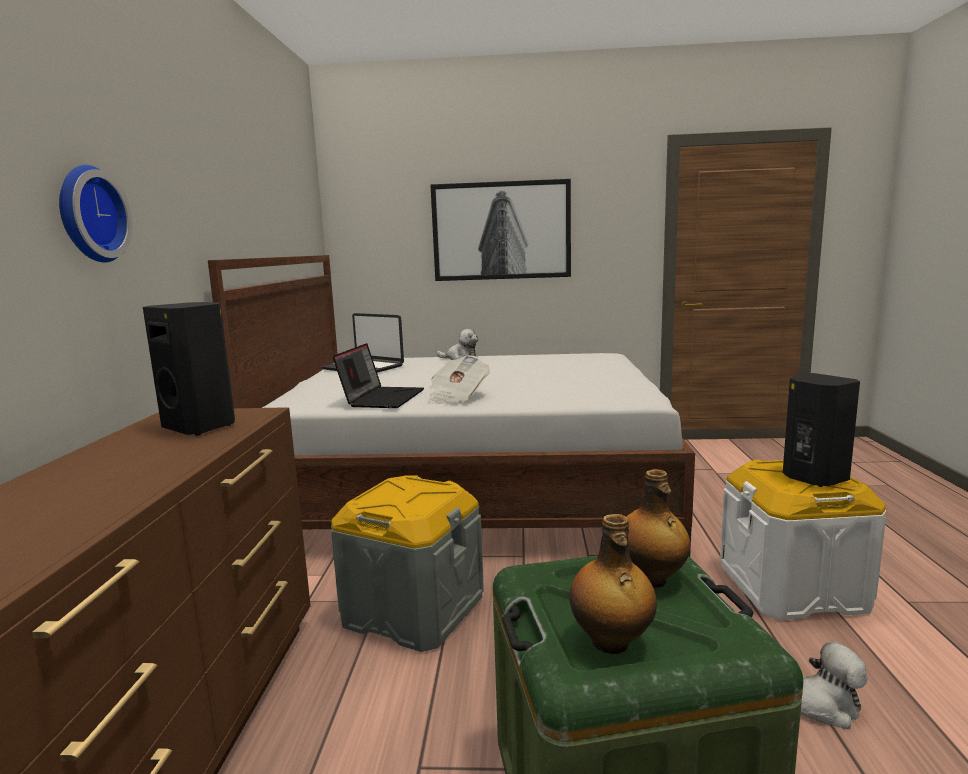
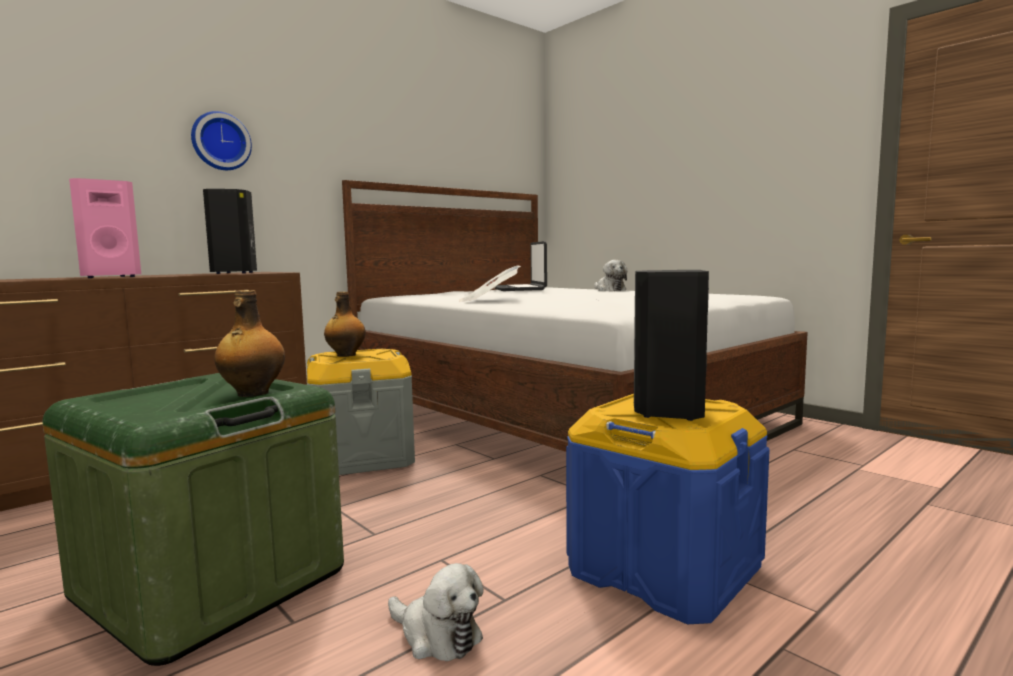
camera: 45 degrees right, 5 degrees down
laptop [333,343,424,408] -> none
picture [430,179,571,281] -> none
bottle [569,514,657,654] -> bottle moved to [324,292,366,357]
white storage box [720,459,886,620] -> blue storage box [566,394,770,624]
none -> pink speaker [69,178,141,278]

